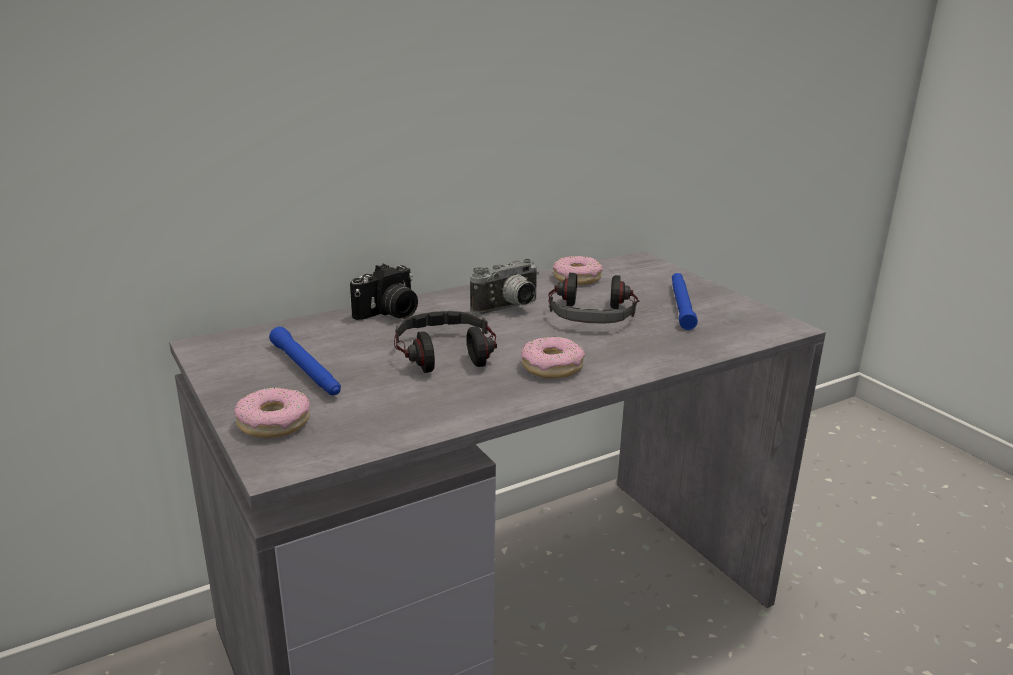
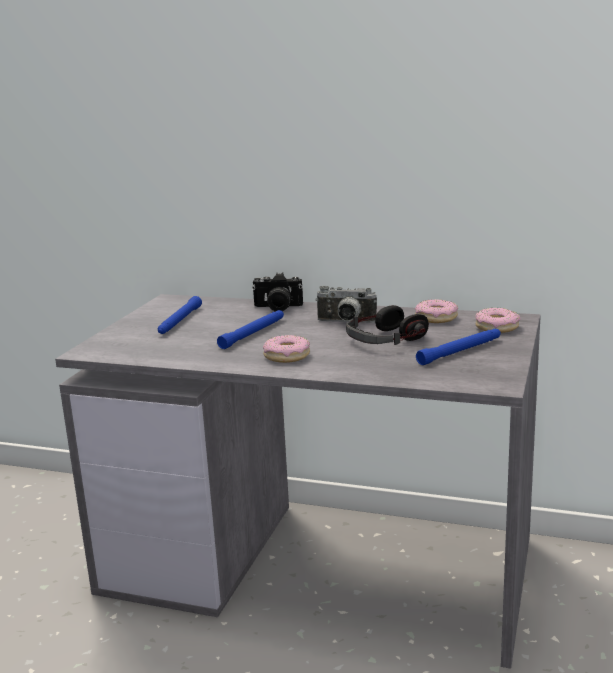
camera: 50 degrees right, 5 degrees down
donut [234,387,310,438] -> donut moved to [475,308,520,333]
headphones [394,311,497,373] -> blue flashlight [217,310,284,349]

